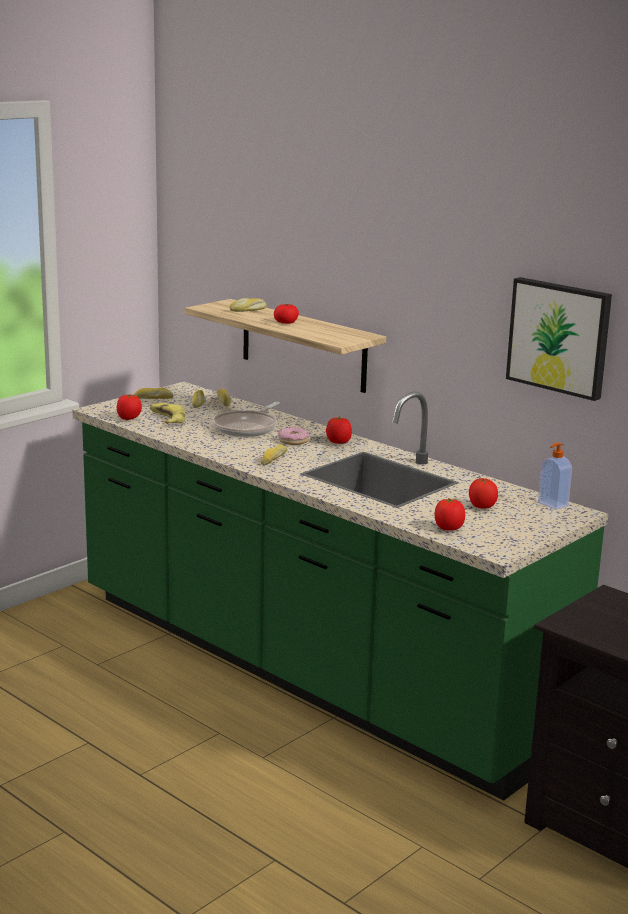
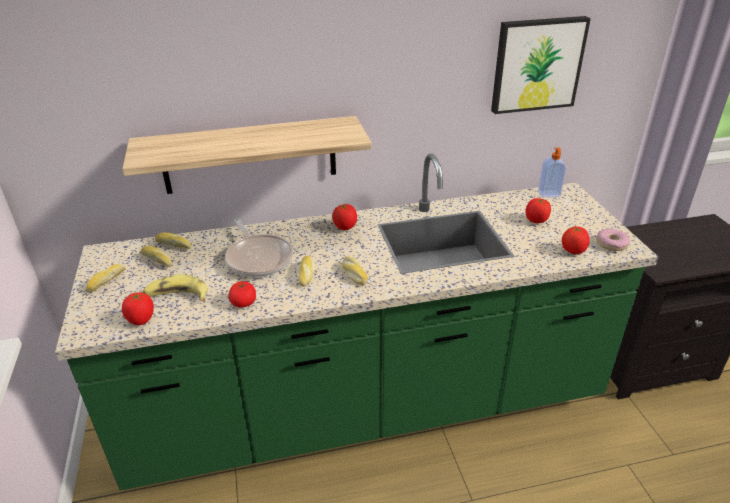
camera: 55 degrees left, 15 degrees up
bread [229,298,267,312] -> bread moved to [298,256,315,287]
tomato [274,304,299,324] -> tomato moved to [228,281,256,308]
donut [278,427,310,445] -> donut moved to [597,228,630,251]

